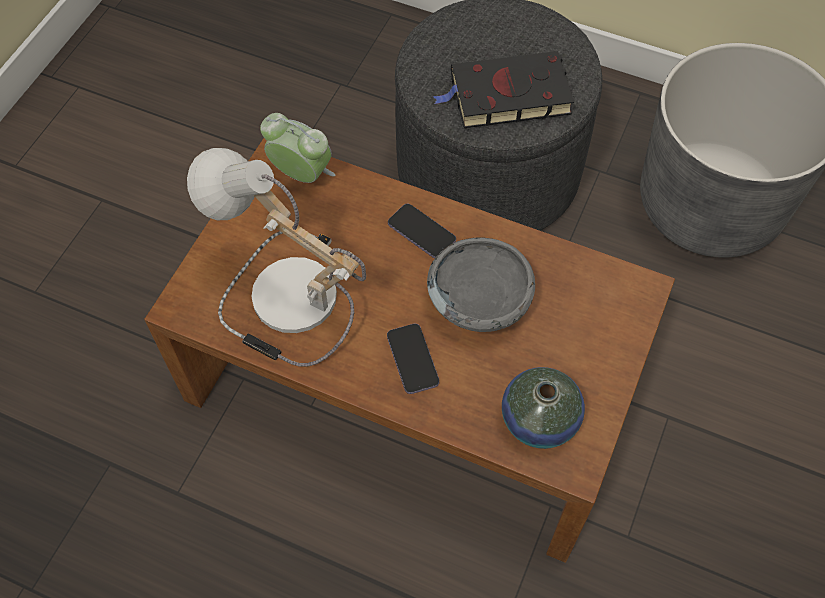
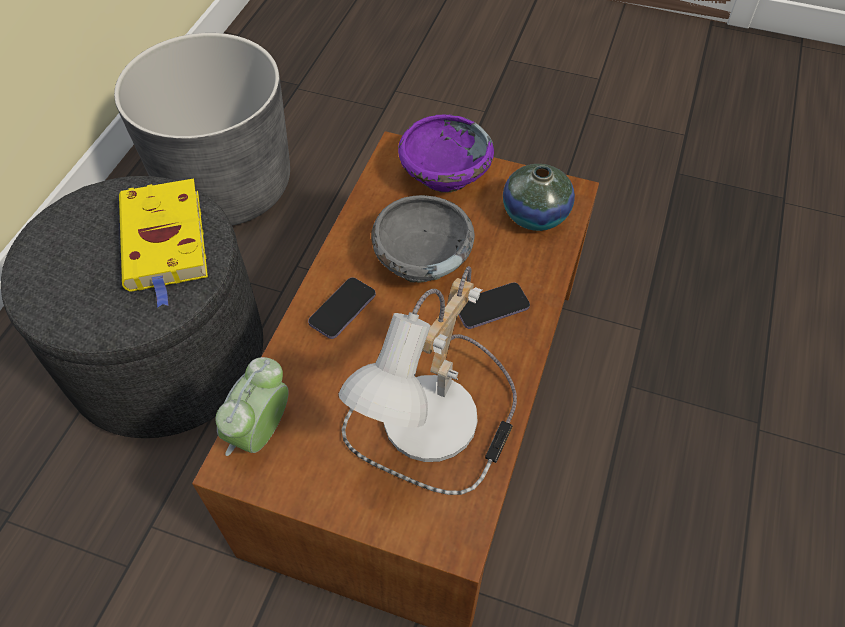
camera: 95 degrees left, 5 degrees down
black book [434,51,574,128] -> yellow book [119,178,208,308]
none -> purple bowl [398,114,494,193]

